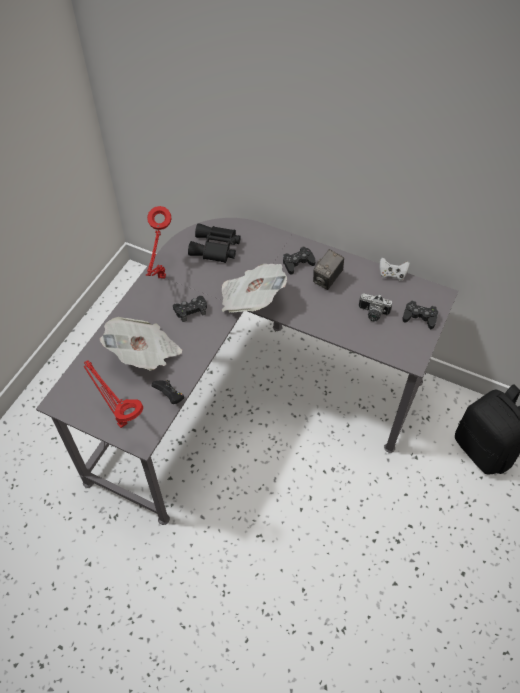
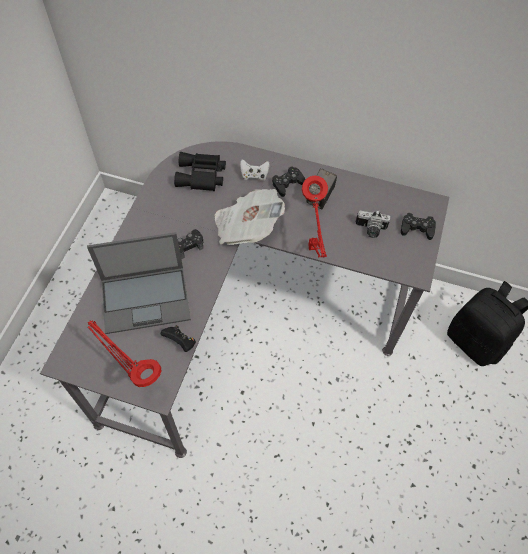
camera: 10 degrees left, 5 degrees up
newspaper [99,317,182,370] -> laptop [87,232,191,334]
red table lamp [146,206,171,279] -> red table lamp moved to [302,175,328,258]
white game controller [380,257,409,281] -> white game controller moved to [240,159,270,181]

